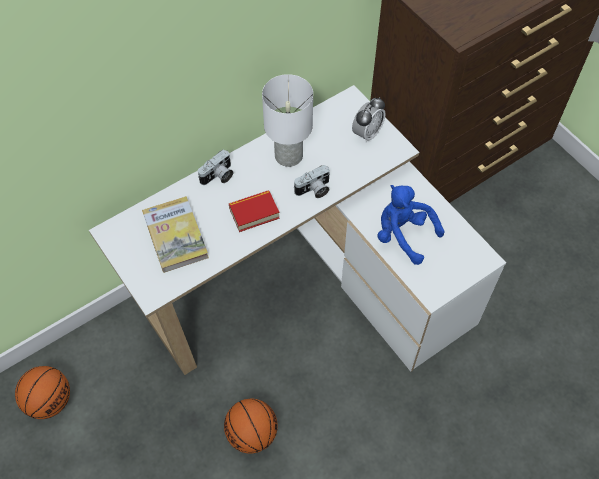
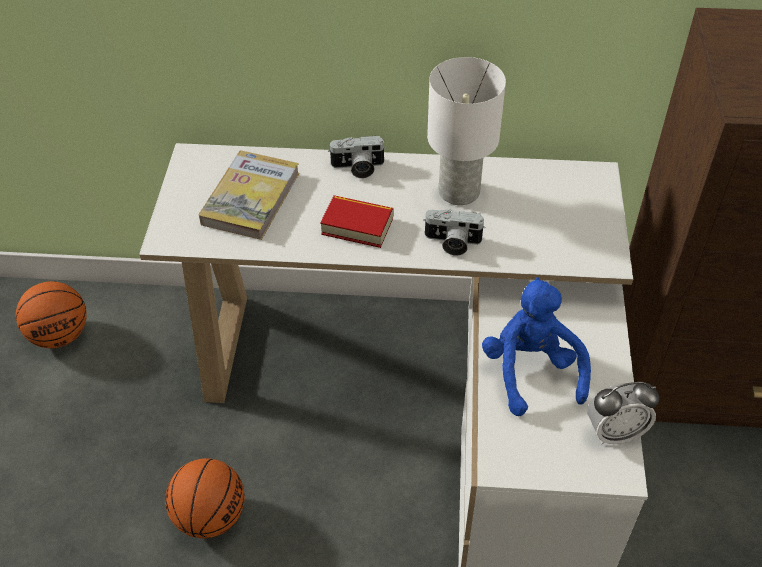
camera: 40 degrees right, 10 degrees down
alarm clock [352,97,386,143] -> alarm clock moved to [587,382,659,444]

